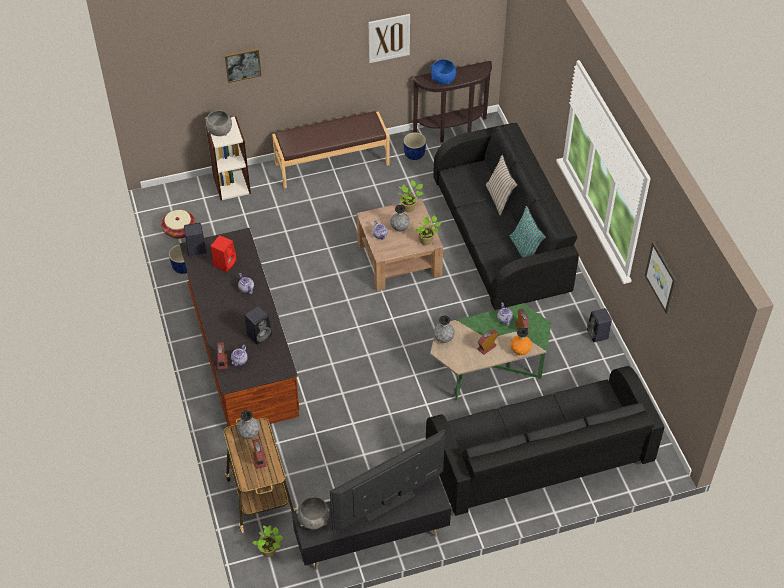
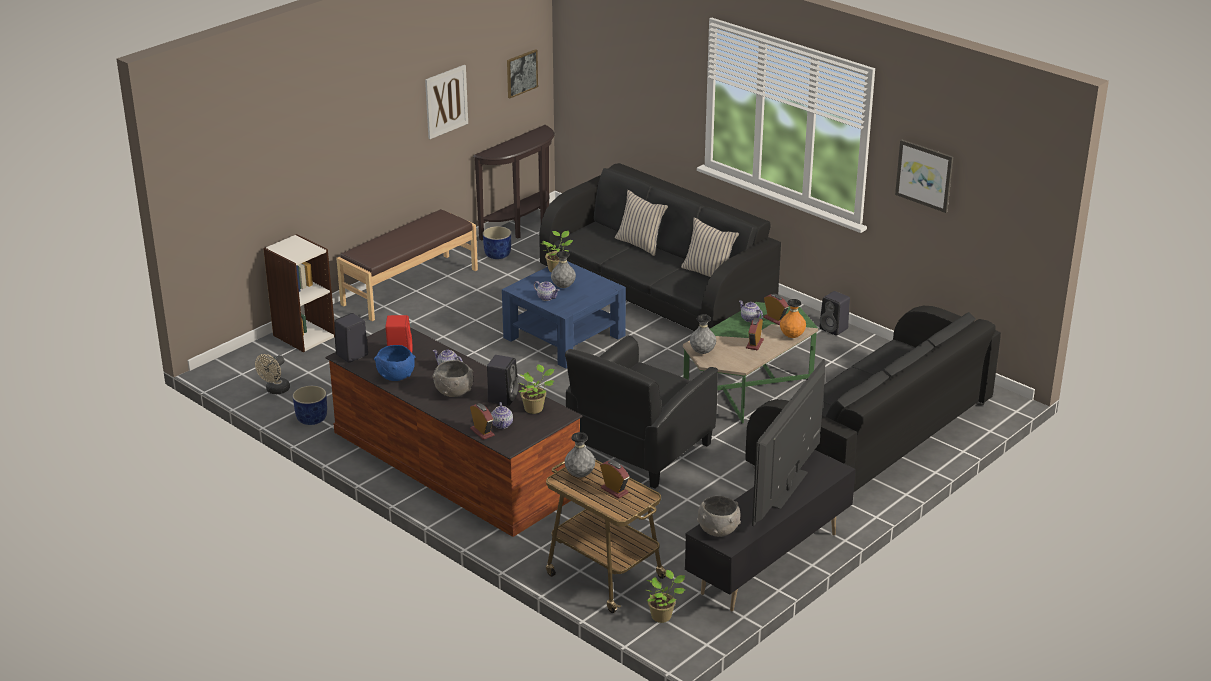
camera: 30 degrees left, 20 degrees down
basket [161,210,196,239] -> beige fan [255,354,290,394]
grey bowl [205,110,232,136] -> grey bowl moved to [432,360,474,397]
picture [225,49,261,83] -> picture moved to [507,49,538,98]
brown coffee table [357,198,443,291] -> blue coffee table [502,261,626,369]
potted plant [414,215,442,245] -> potted plant moved to [519,364,555,414]
blue bowl [431,59,456,84] -> blue bowl moved to [374,345,416,381]
turquoise pillow [510,205,546,258] -> beige pillow [681,217,739,277]
none -> black armchair [565,335,718,489]

